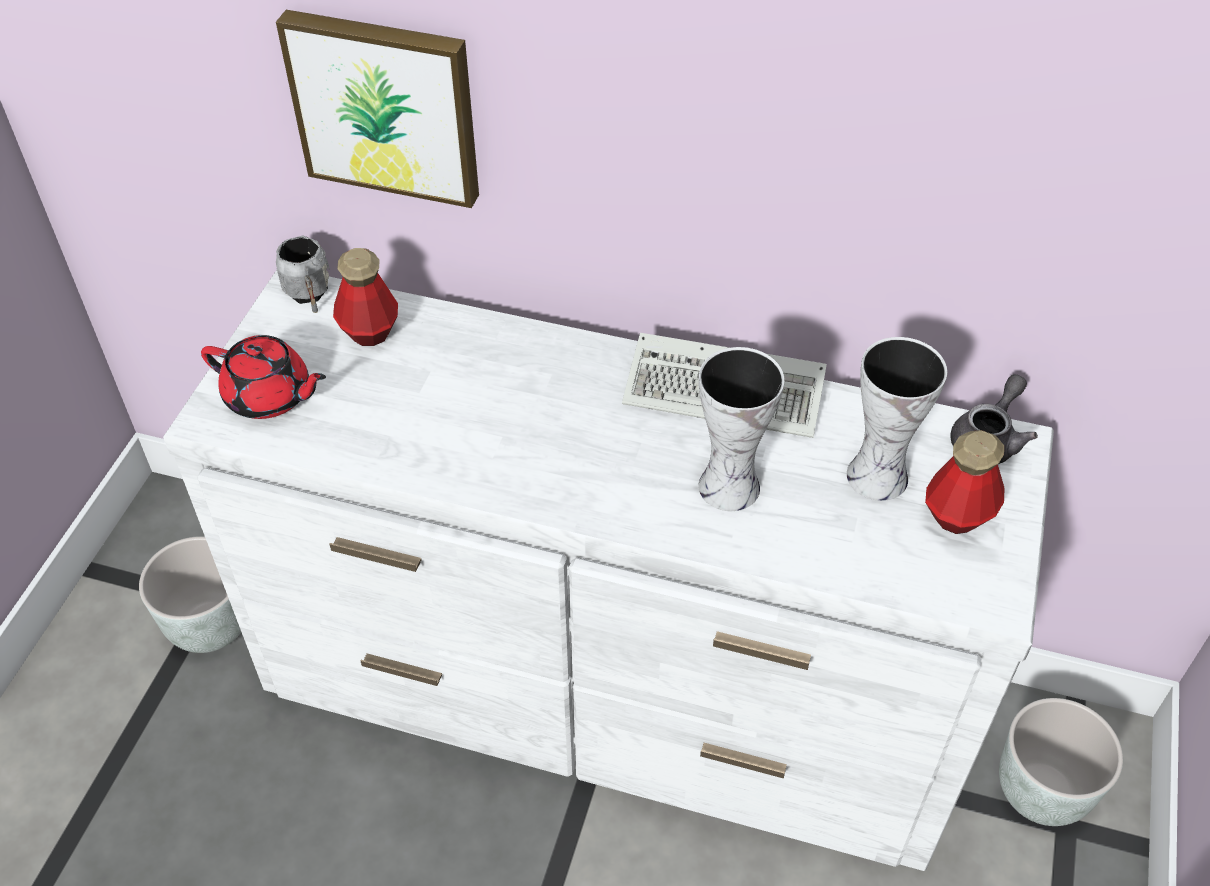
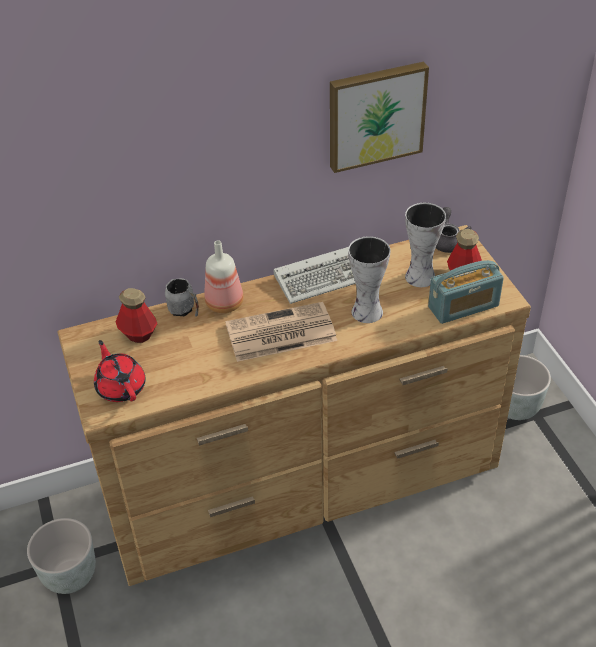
camera: 35 degrees left, 5 degrees down
white dresser [163,270,1054,871] -> brown dresser [57,225,531,586]
red teapot [201,335,326,419] -> red teapot turned 105 degrees counterclockwise [94,340,146,402]
picture [276,10,479,208] -> picture moved to [330,62,429,173]
grey mug [276,235,329,313] -> grey mug moved to [165,278,199,316]
none -> bottle [204,240,243,313]
none -> newspaper [225,302,337,362]
none -> radio [428,260,504,324]

